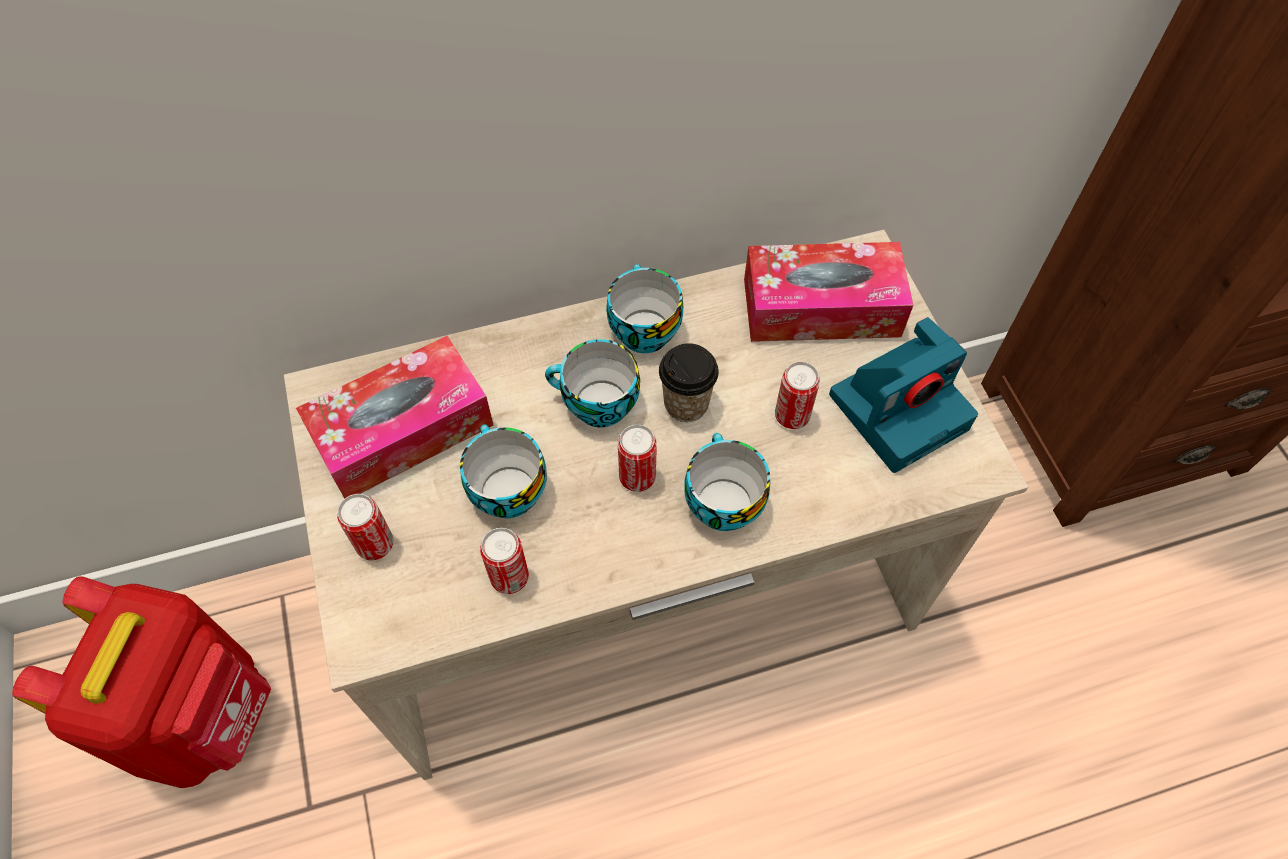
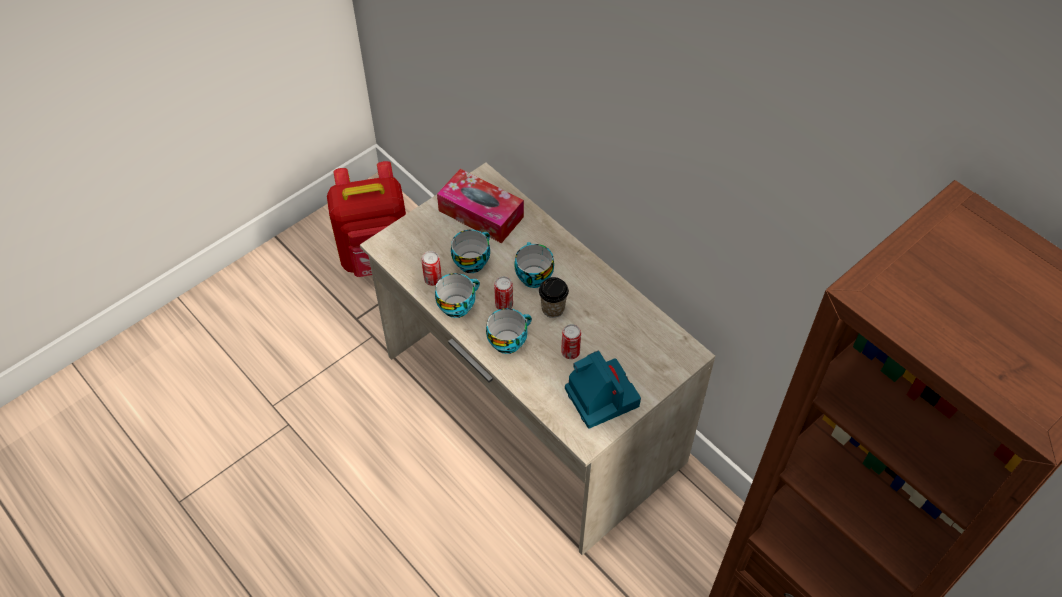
camera: 65 degrees right, 5 degrees down
can [337,494,394,560] -> none
cup [606,264,683,353] -> cup moved to [435,273,480,318]
tissue box [744,242,913,342] -> none
camera [829,317,978,473] -> camera turned 150 degrees counterclockwise [565,351,641,429]

